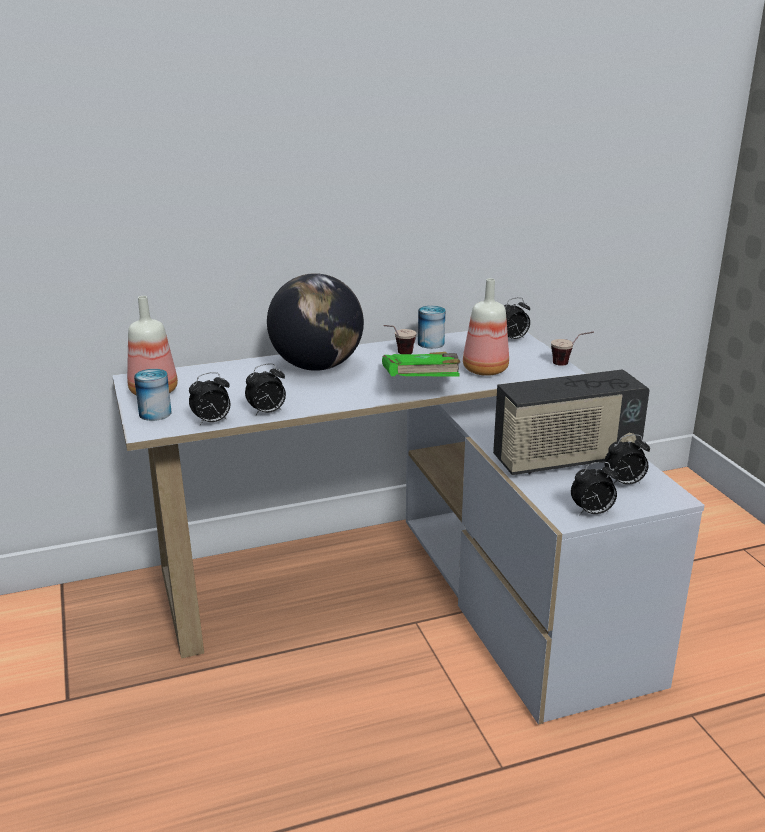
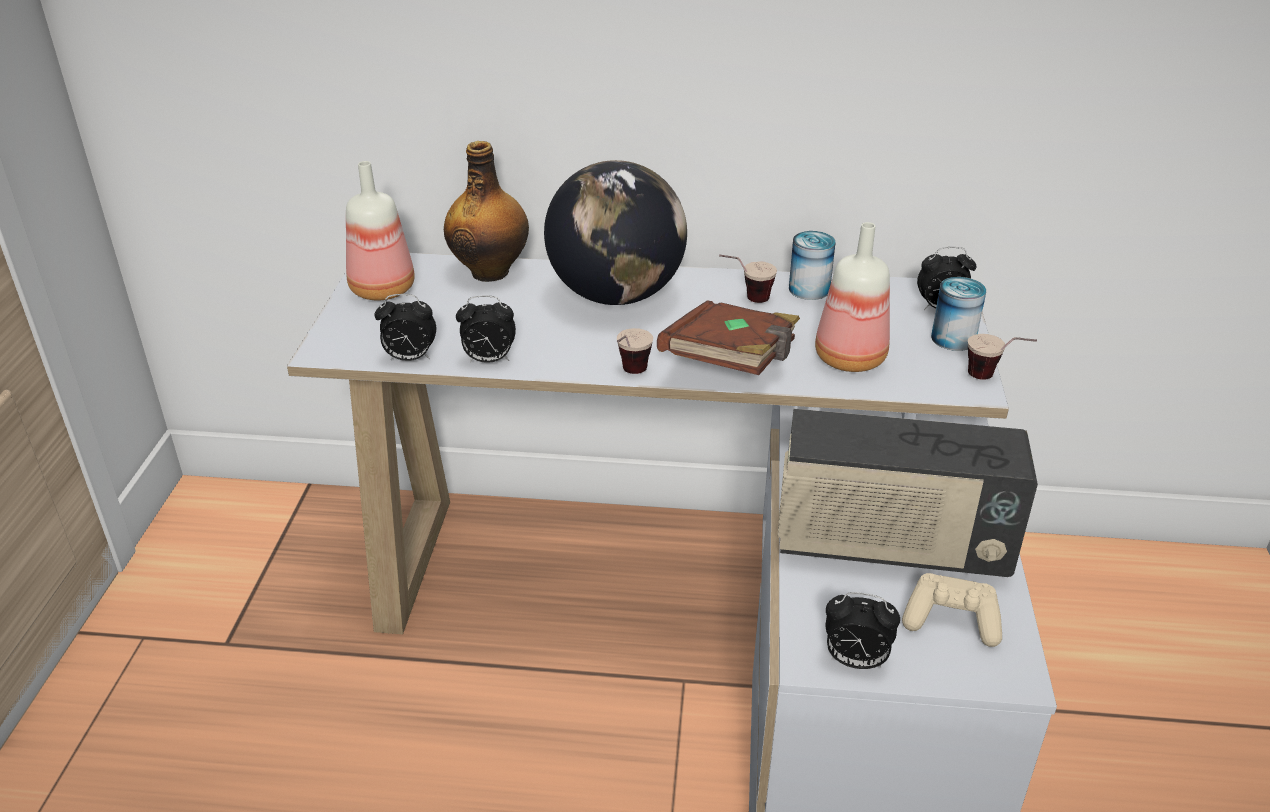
camera: 25 degrees right, 10 degrees up
can [134,369,171,421] -> can moved to [931,277,986,351]
green book [382,352,460,377] -> brown book [657,300,800,375]
alarm clock [604,434,650,485] -> beige game controller [902,573,1002,647]
none -> bottle [444,141,529,282]
none -> cup [617,328,653,374]

